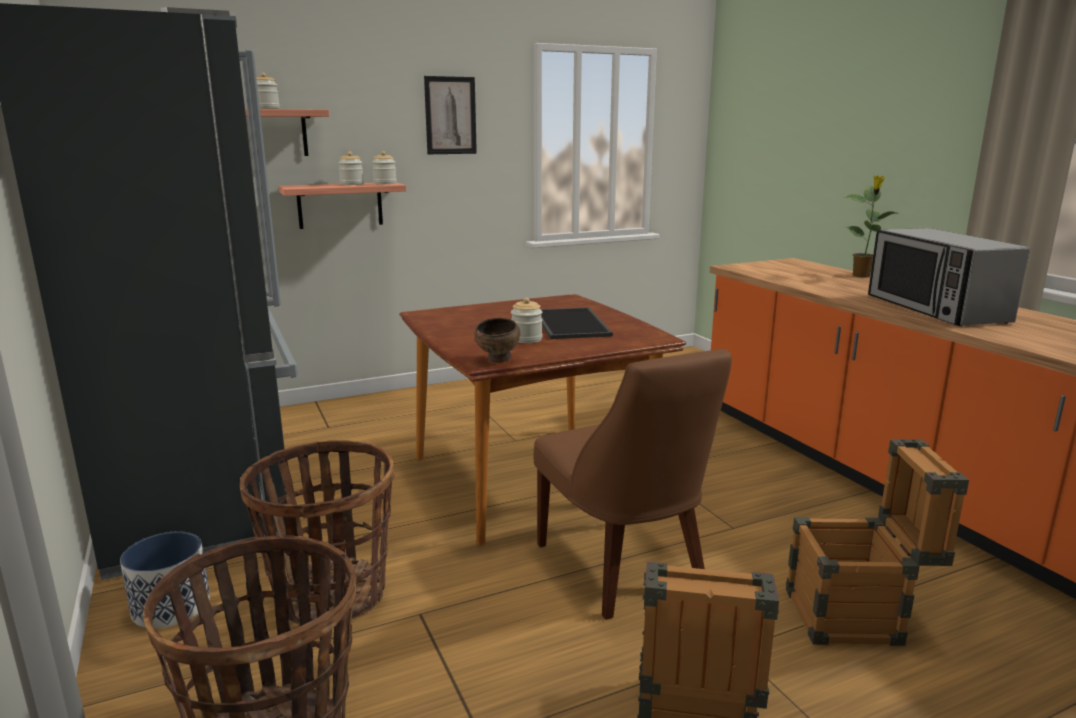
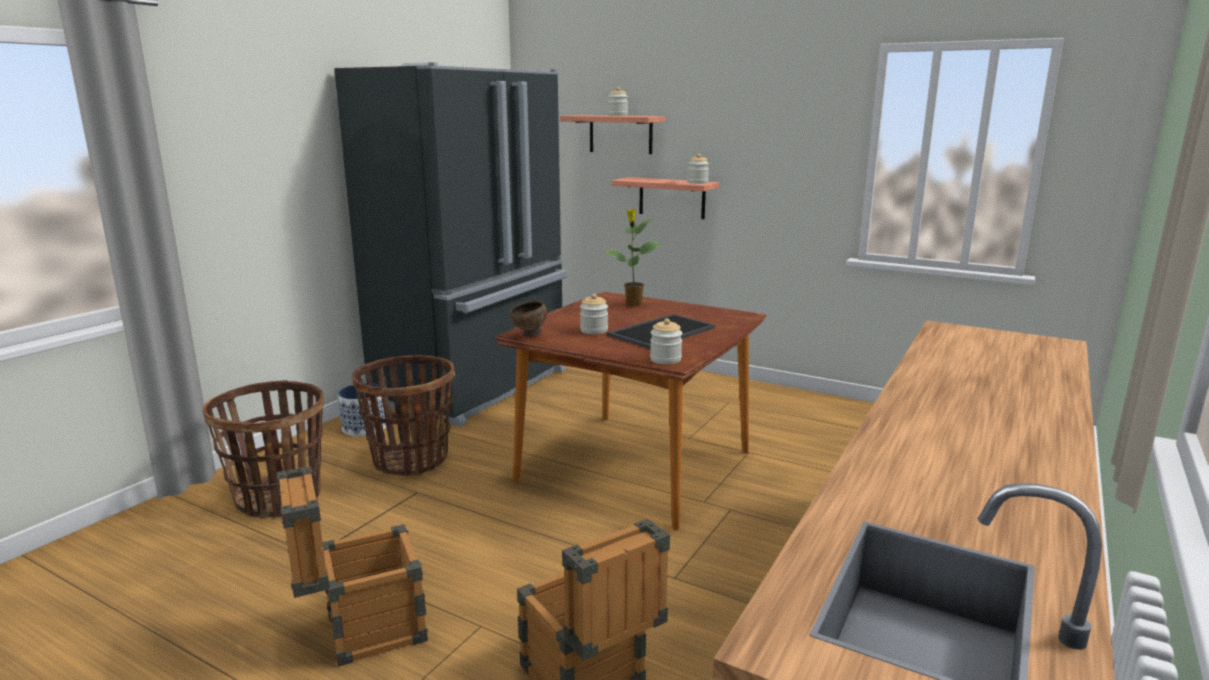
camera: 55 degrees right, 0 degrees up
jar [338,152,364,185] -> jar moved to [650,319,682,364]
picture [424,76,477,154] -> none
brown chair [534,349,732,620] -> none
potted plant [843,175,896,278] -> potted plant moved to [603,209,662,307]
microwave [868,228,1030,326] -> none

